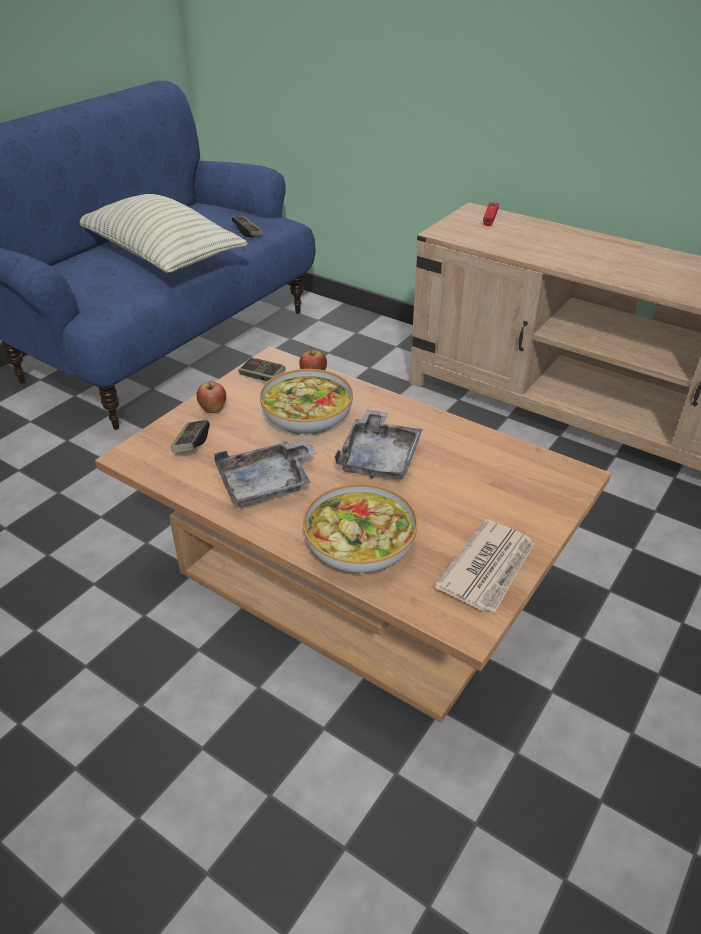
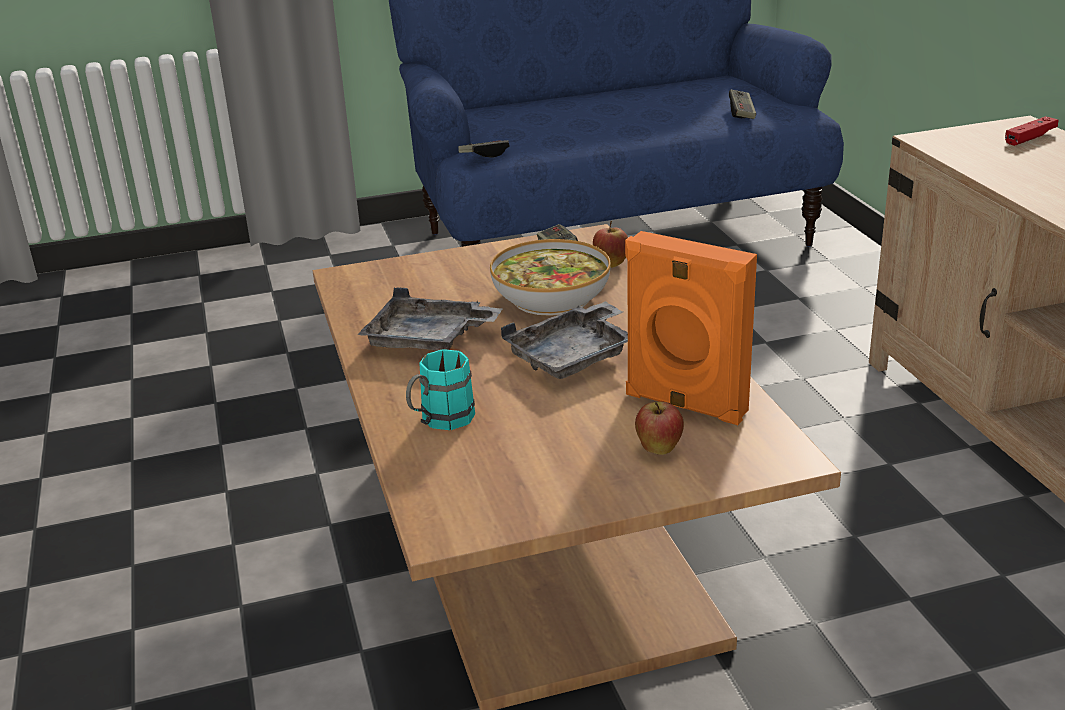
camera: 40 degrees right, 10 degrees down
pillow [80,194,248,273] -> none
game controller [171,420,210,453] -> game controller moved to [458,140,509,158]
apple [196,381,226,413] -> apple moved to [635,401,684,455]
bowl [303,484,418,573] -> turquoise mug [406,349,475,430]
newspaper [434,519,534,613] -> none
none -> orange speaker [625,231,757,425]

